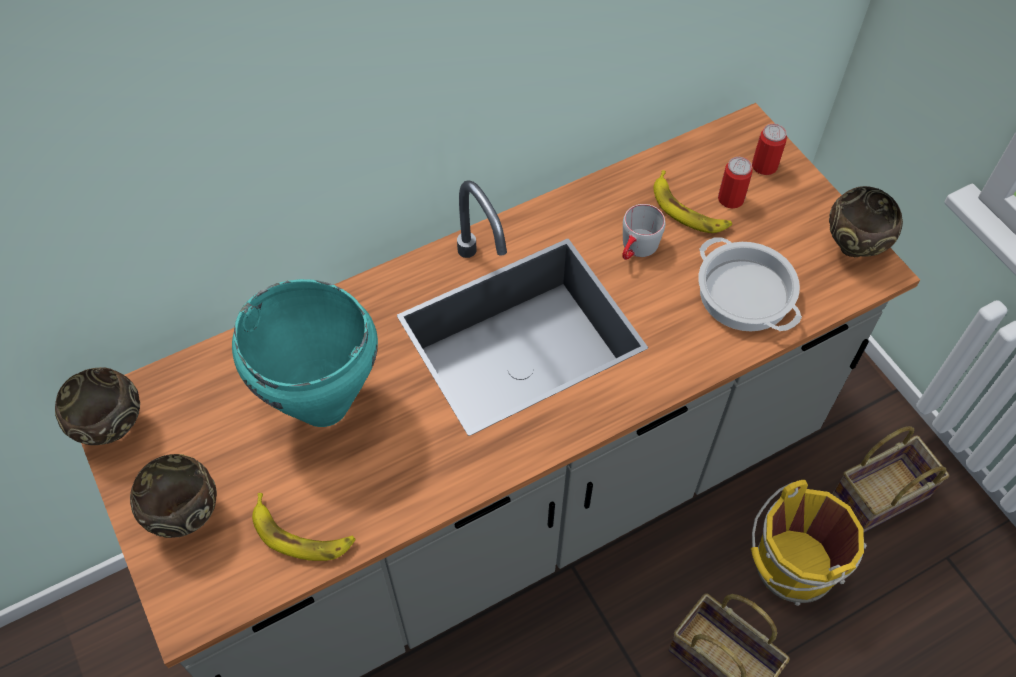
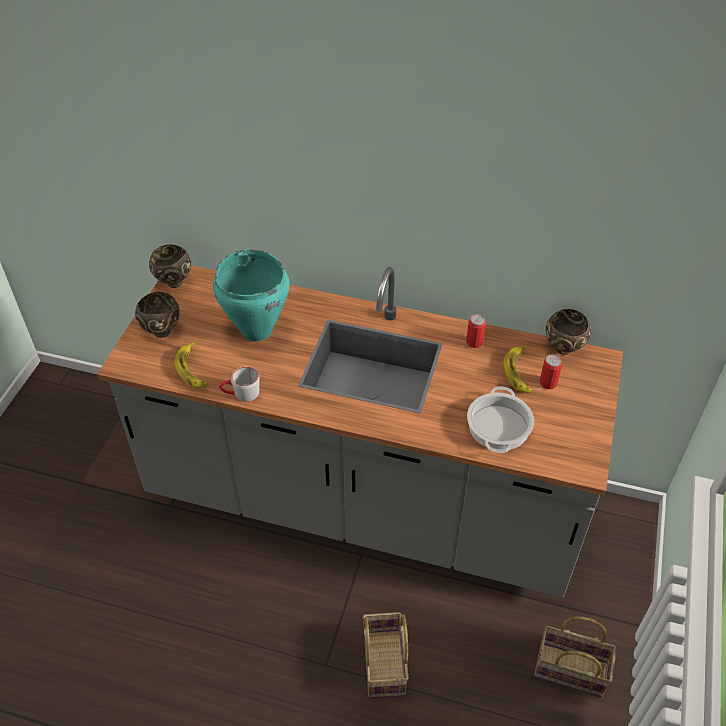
camera: 45 degrees right, 10 degrees down
grey mug [622,204,666,260] -> grey mug moved to [219,367,260,402]
yellow bucket [751,480,867,606] -> none
can [752,124,787,175] -> can moved to [466,314,486,348]
brown bowl [829,186,903,257] -> brown bowl moved to [546,309,591,355]

